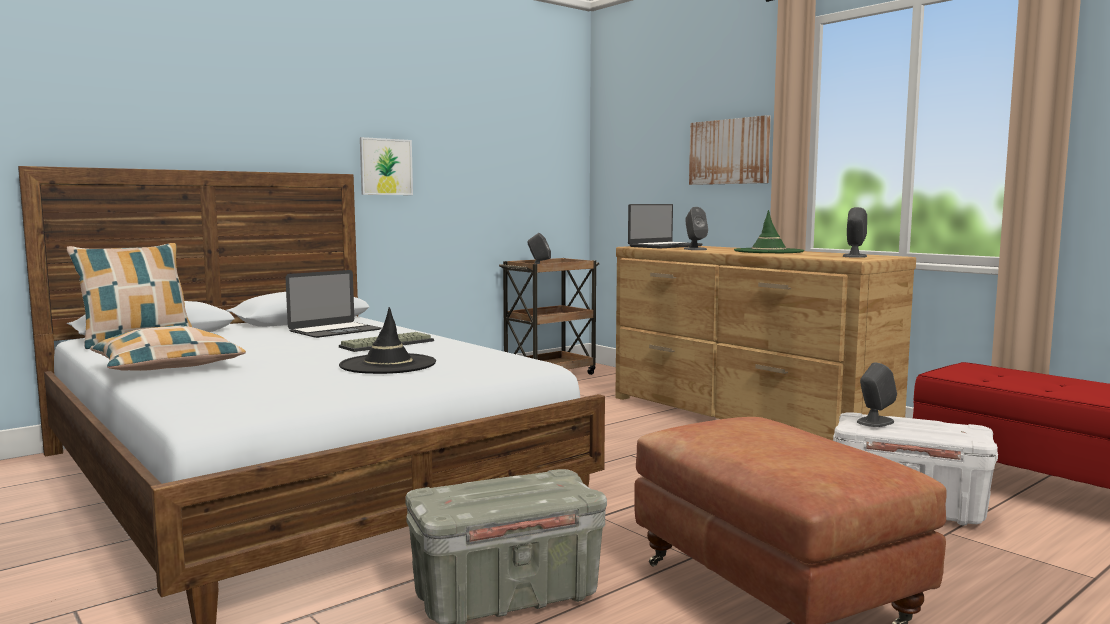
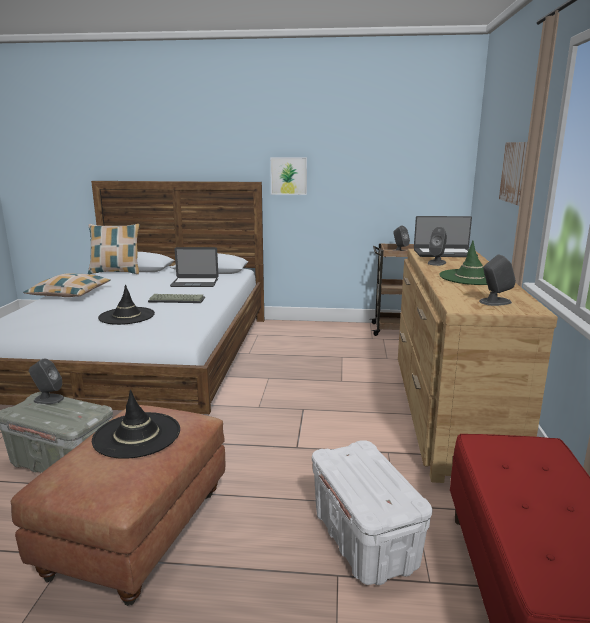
camera: 45 degrees right, 10 degrees up
grey speaker [857,363,897,427] -> grey speaker moved to [29,359,64,404]
none -> black hat [92,390,180,459]

